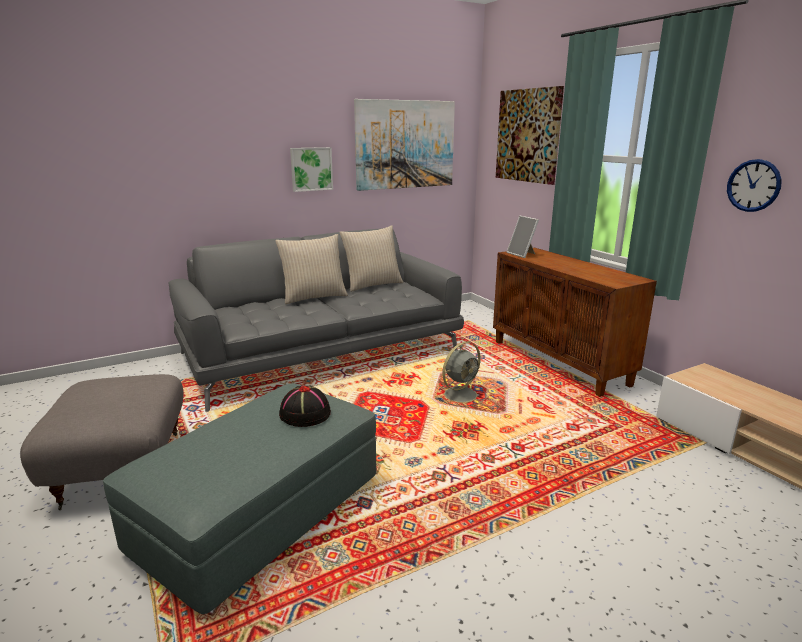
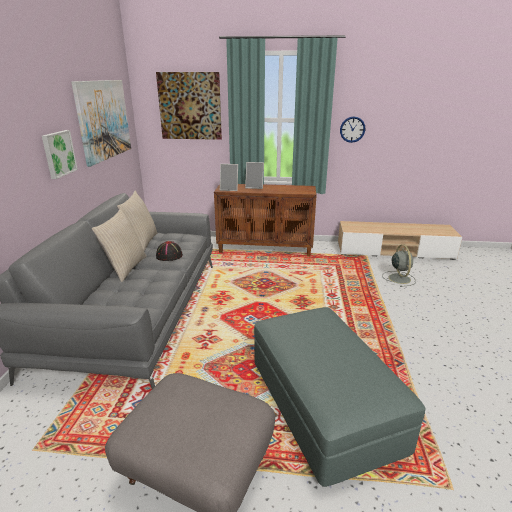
camera: 55 degrees left, 5 degrees up
black hat [279,386,331,427] -> black hat moved to [156,241,183,261]
grey fan [435,342,486,407] -> grey fan moved to [382,245,416,287]
none -> picture frame [245,162,264,189]

